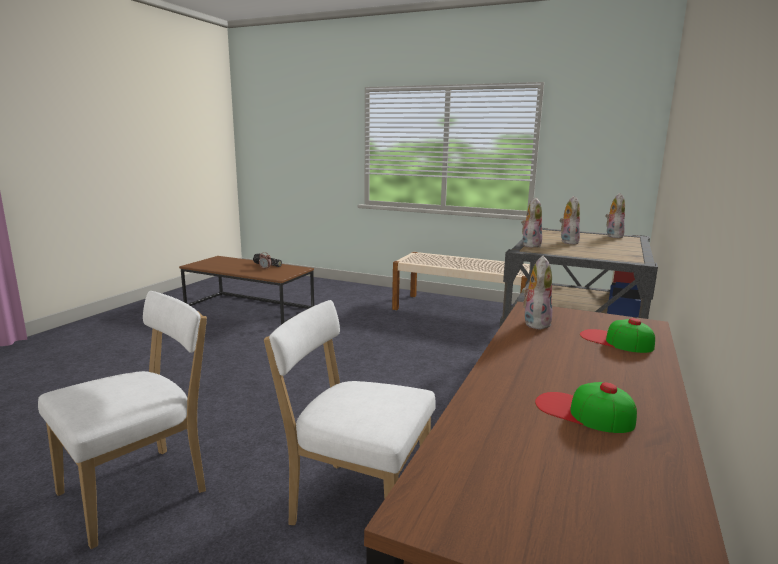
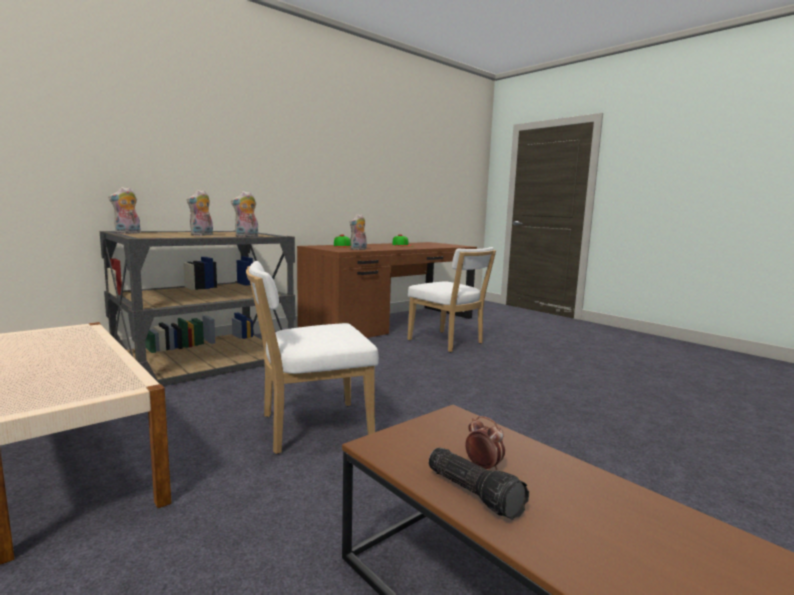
camera: 155 degrees left, 5 degrees down
white chair [38,291,207,549] -> white chair moved to [246,261,379,454]

